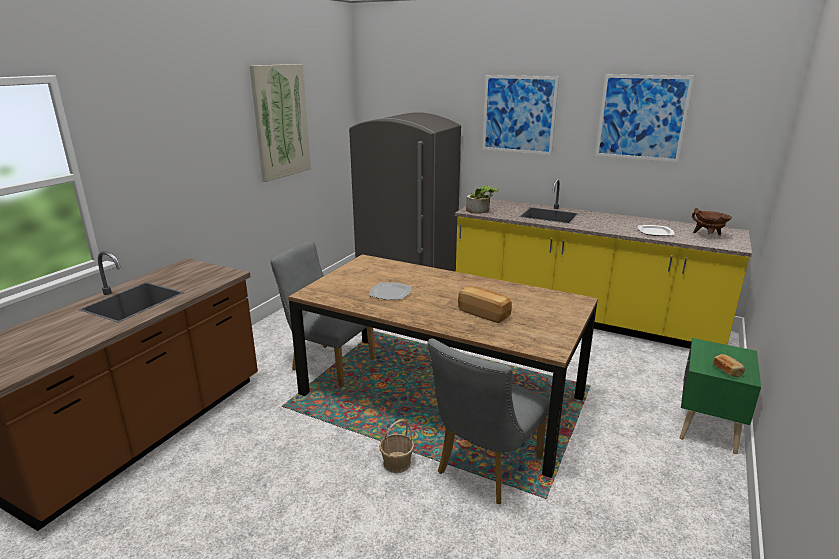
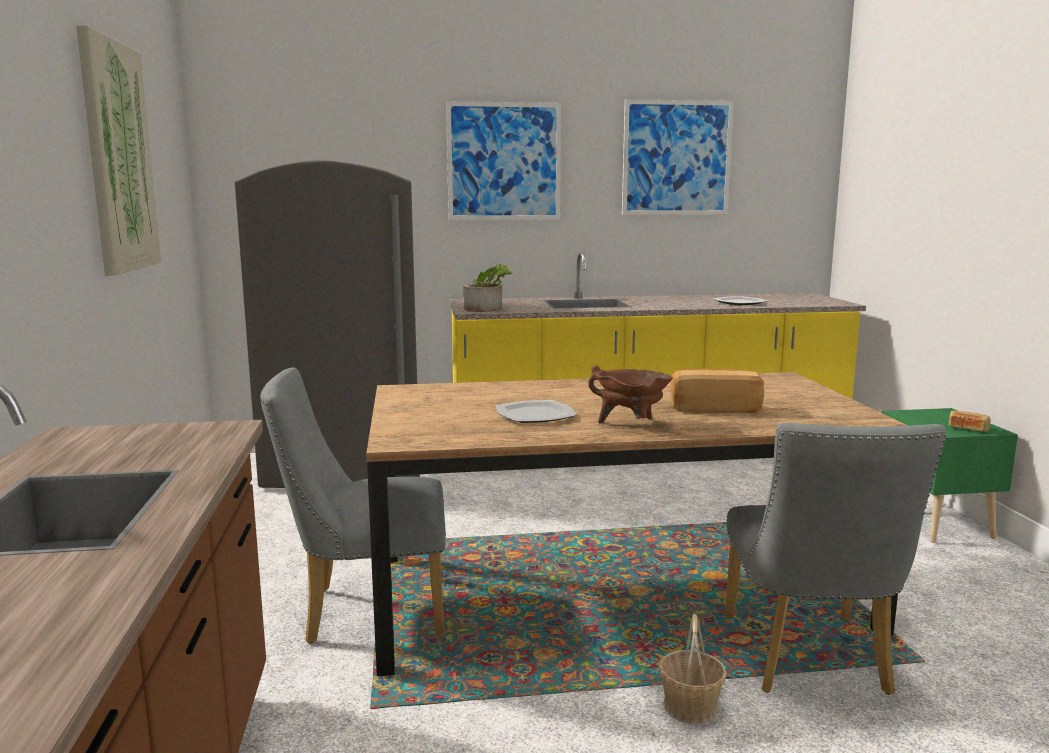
camera: 35 degrees left, 10 degrees down
brown cooking pot [692,208,732,235] -> brown cooking pot moved to [588,365,673,423]

